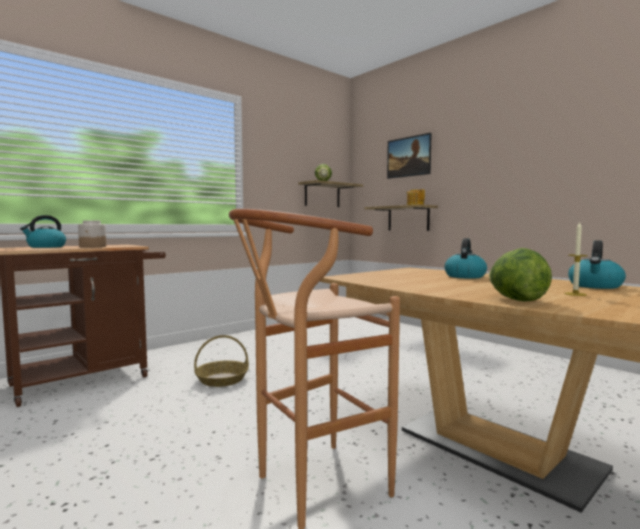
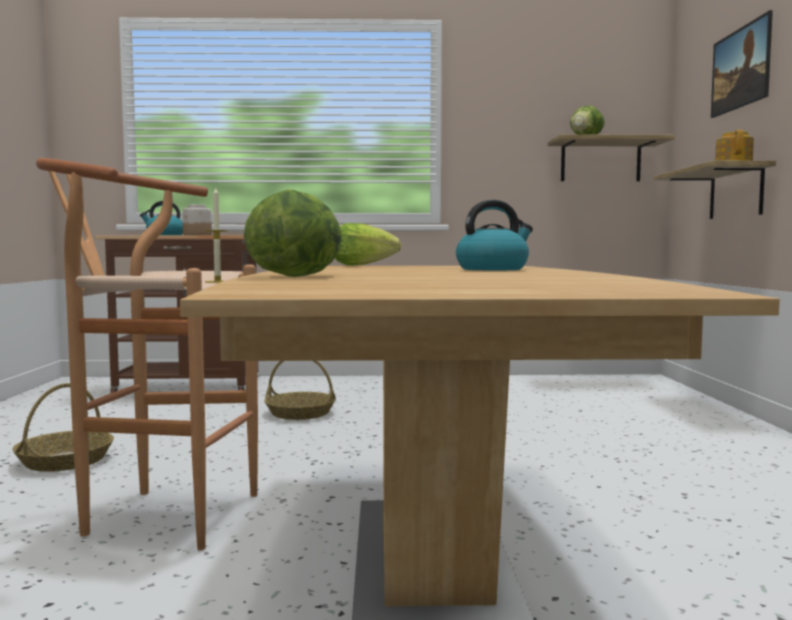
camera: 40 degrees right, 0 degrees up
candle [564,221,588,296] -> candle moved to [205,186,228,283]
kettle [568,240,626,289] -> none
none -> basket [12,383,114,472]
none -> lettuce [335,223,401,266]

